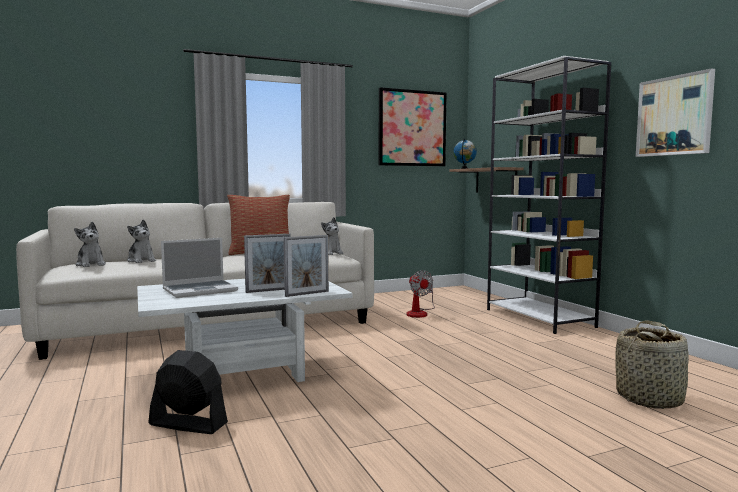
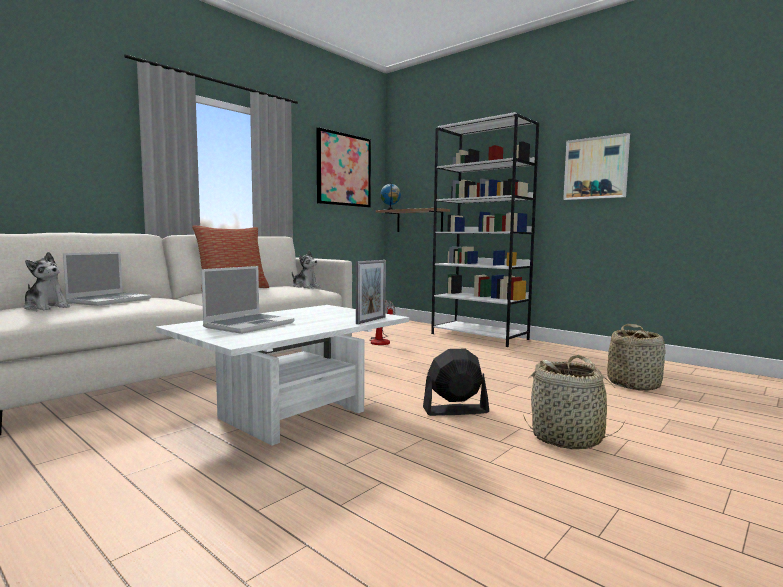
camera: 25 degrees left, 0 degrees up
plush toy [127,219,156,263] -> laptop [63,252,152,306]
black fan [148,350,228,434] -> black fan moved to [423,349,489,416]
picture frame [244,234,291,293] -> none
none -> basket [523,355,626,449]

